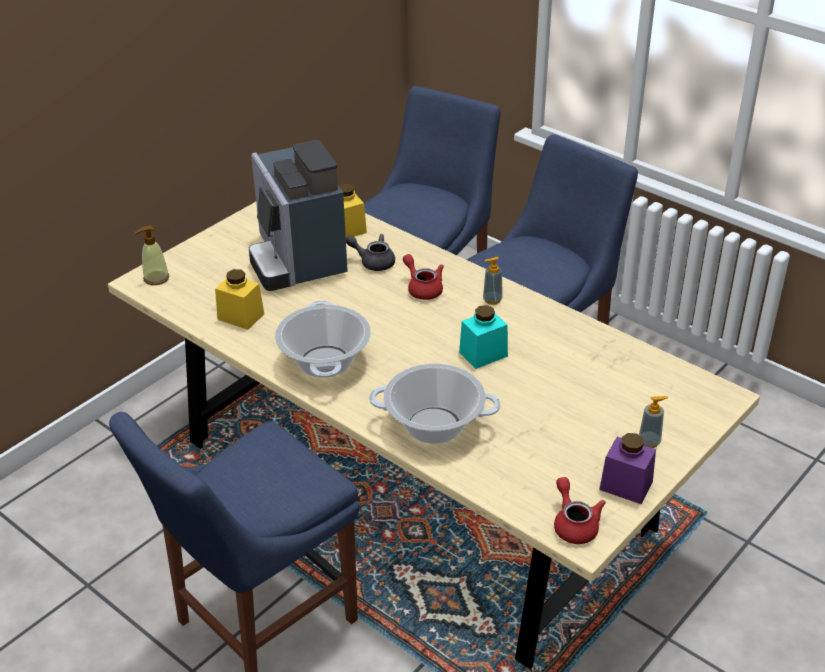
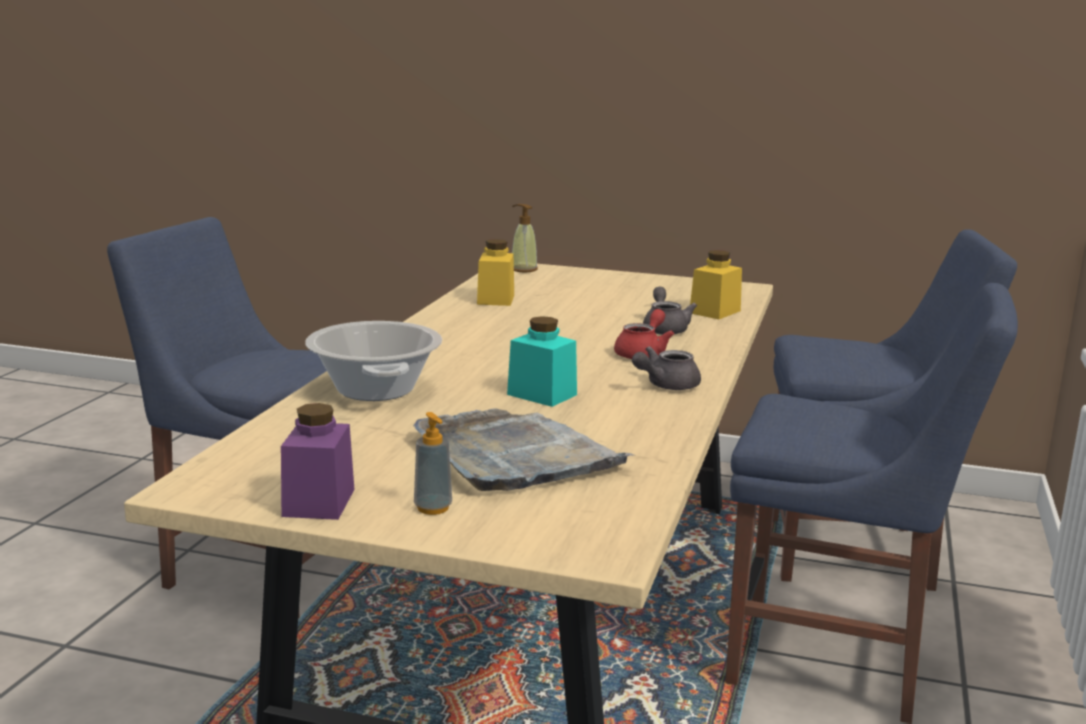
camera: 65 degrees right, 20 degrees down
coffee machine [249,140,348,291] -> none
cooking pot [275,301,371,378] -> none
soap dispenser [483,257,503,305] -> grey teapot [632,346,701,390]
red teapot [554,477,606,544] -> none
none -> grey tray [413,408,634,491]

